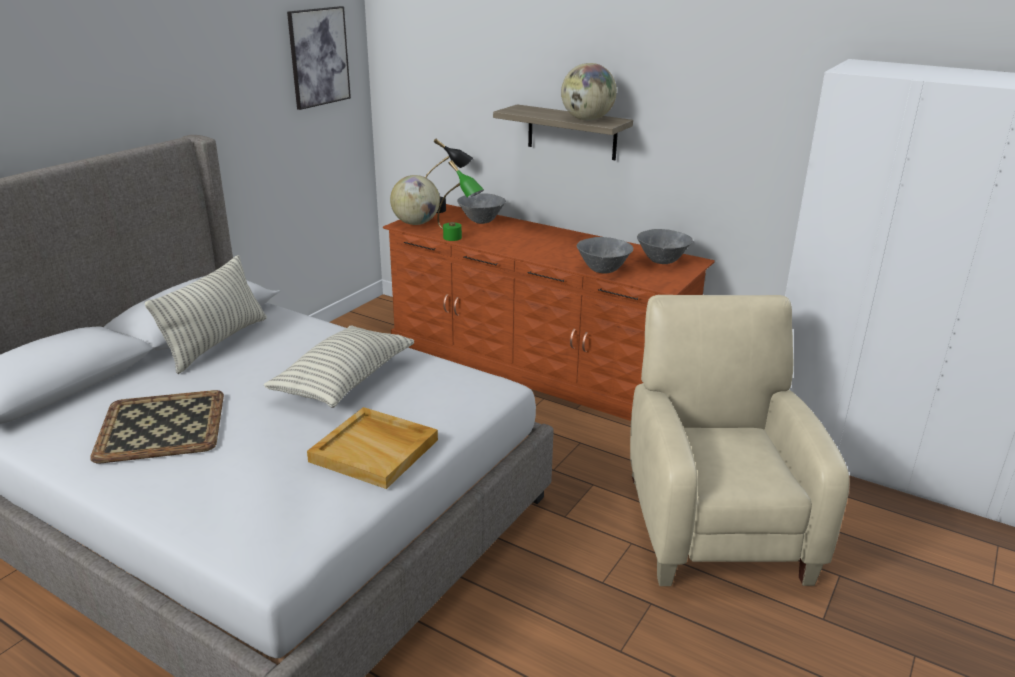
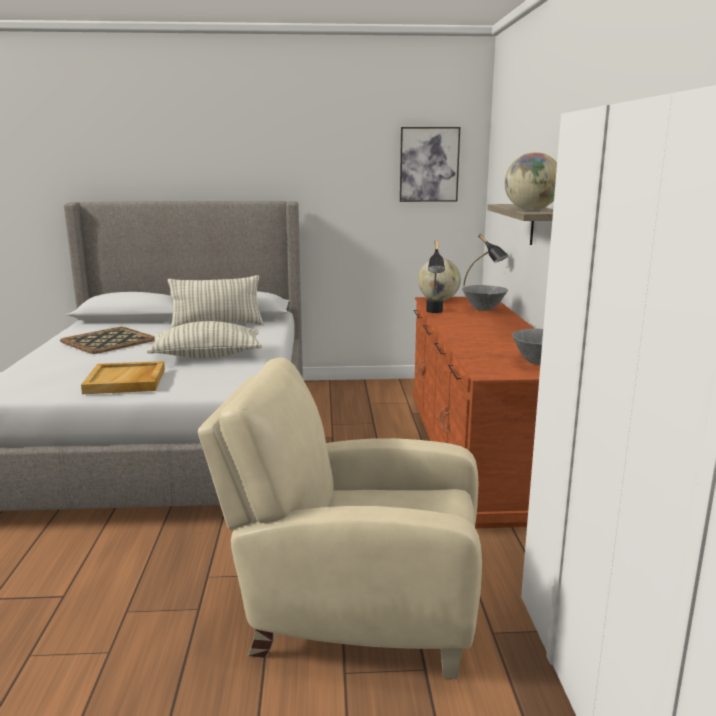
camera: 55 degrees right, 10 degrees down
green table lamp [437,160,484,241] -> black table lamp [426,240,445,313]
grey bowl [577,237,633,274] -> none
beige armchair [630,295,850,586] -> beige armchair turned 135 degrees counterclockwise [198,358,482,679]

